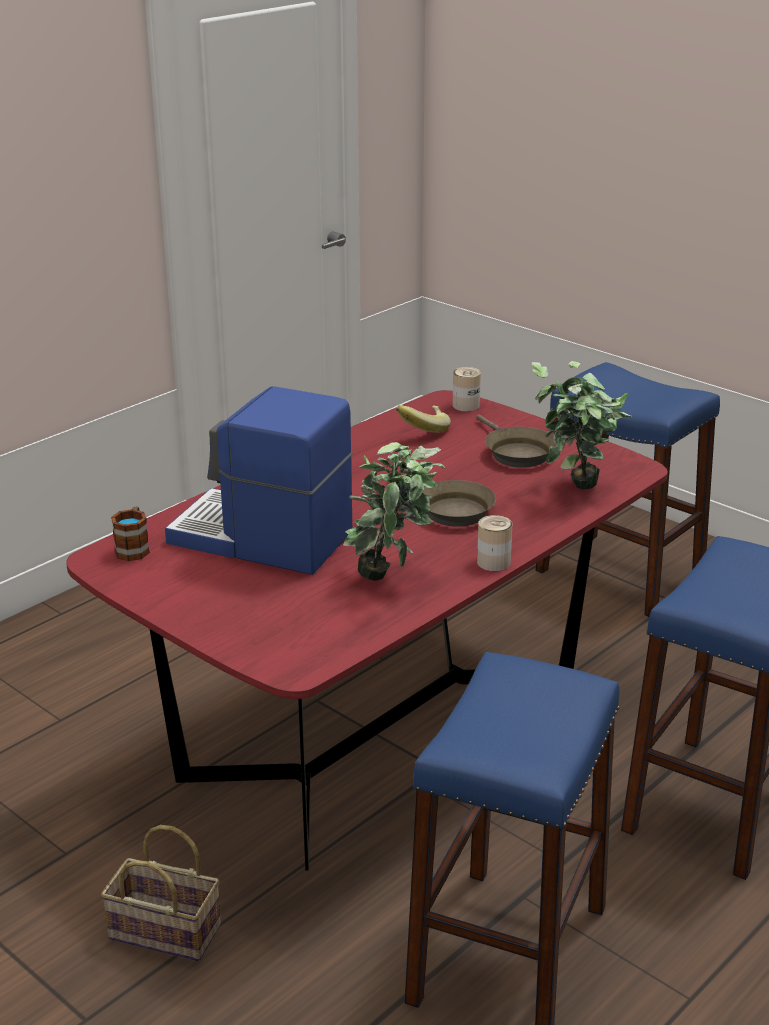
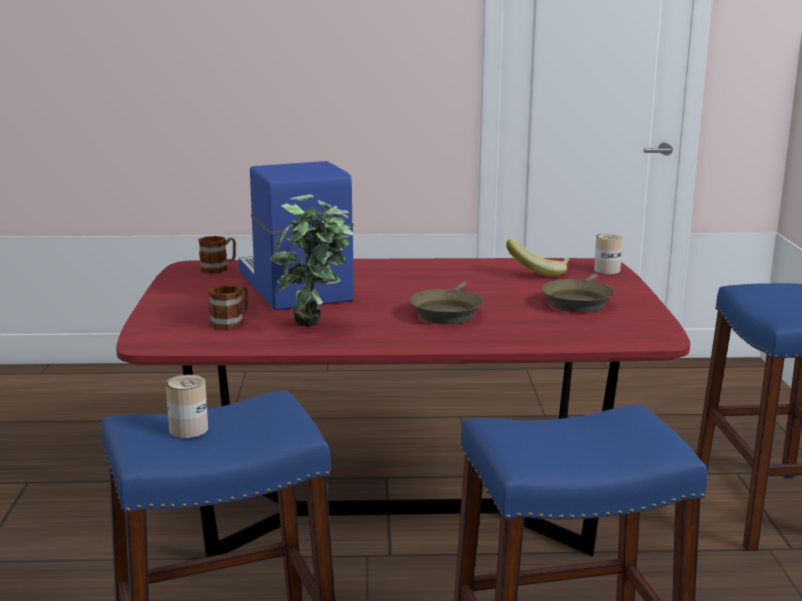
camera: 45 degrees right, 10 degrees down
basket [101,825,221,961] -> none
can [477,515,512,571] -> can moved to [166,375,208,438]
potted plant [532,361,633,490] -> none
none -> mug [208,285,248,330]

